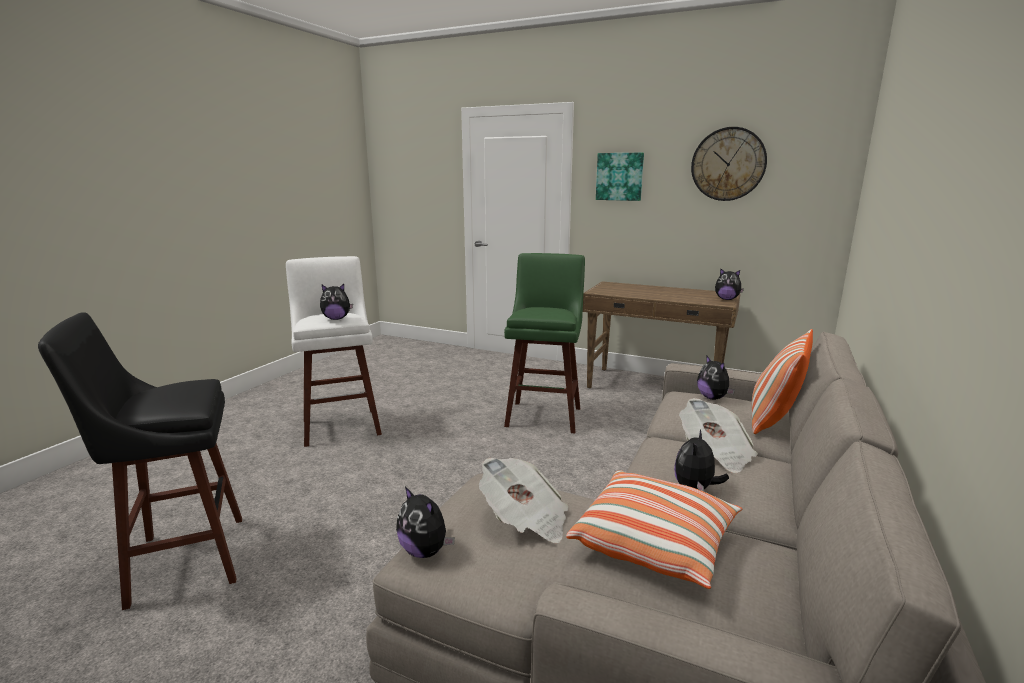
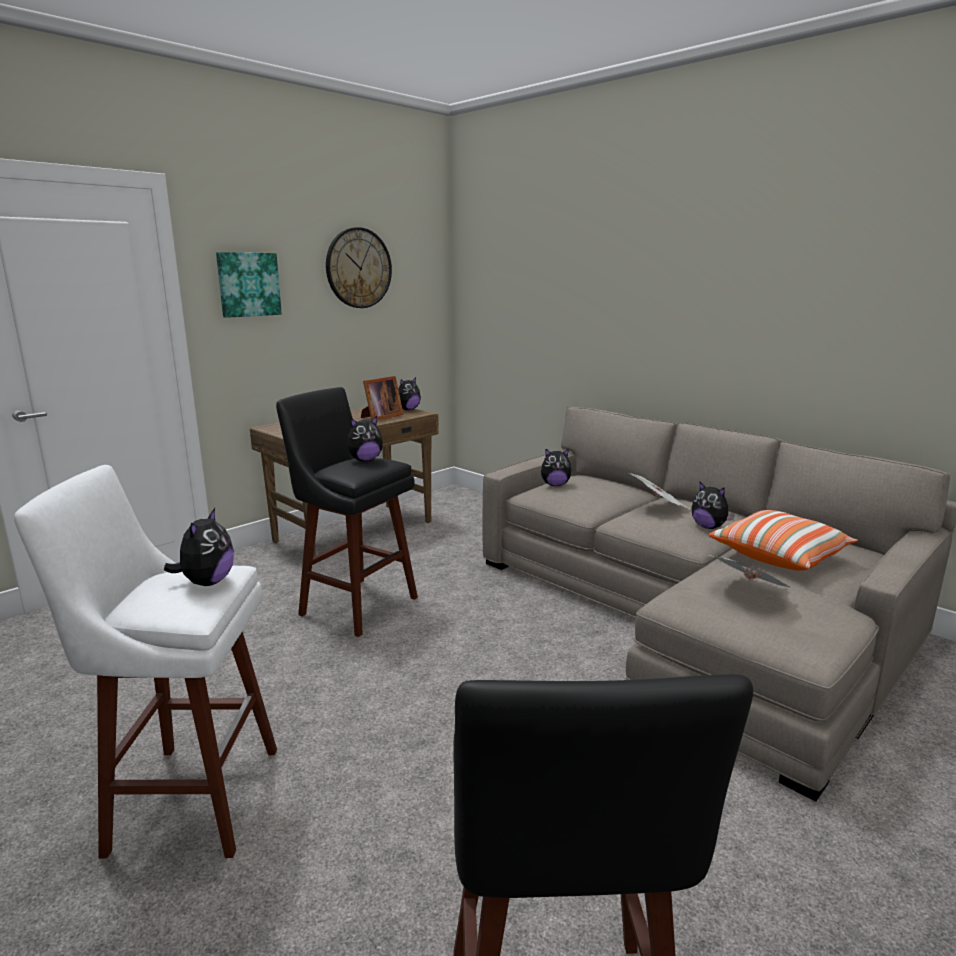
camera: 70 degrees left, 0 degrees up
plush toy [396,487,455,558] -> plush toy moved to [347,416,383,461]
green stool [504,253,585,434] -> black stool [276,387,418,637]
pillow [752,329,813,434] -> none
none -> picture frame [361,376,404,420]

